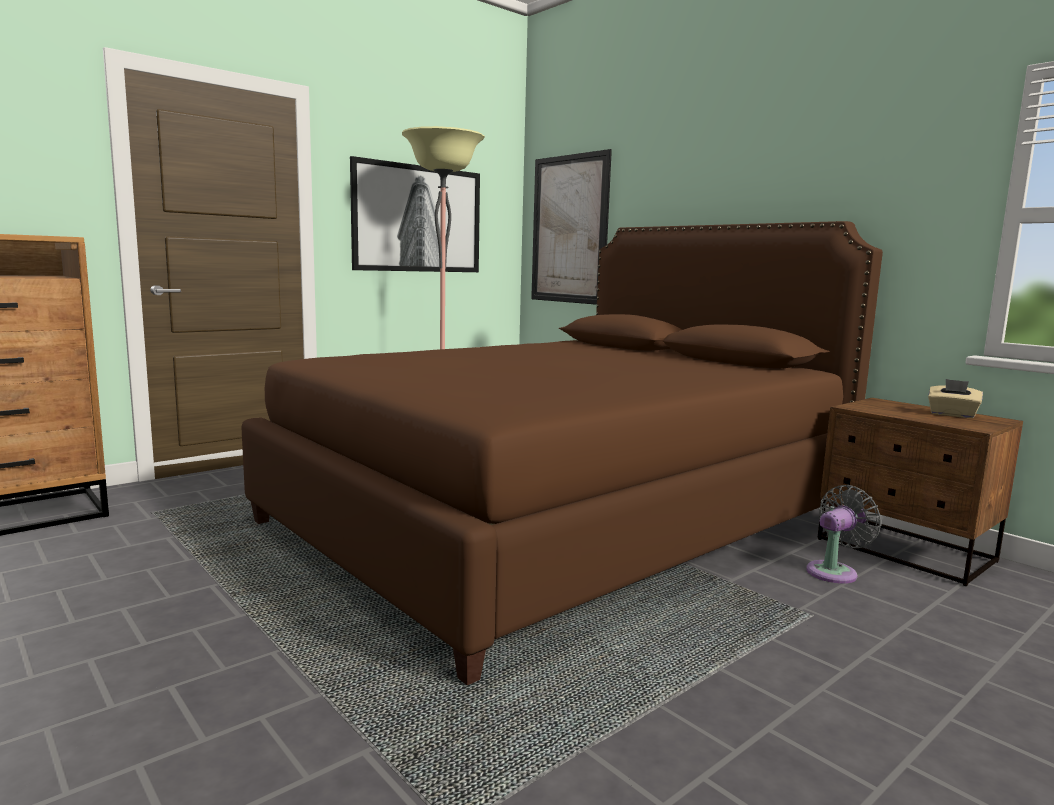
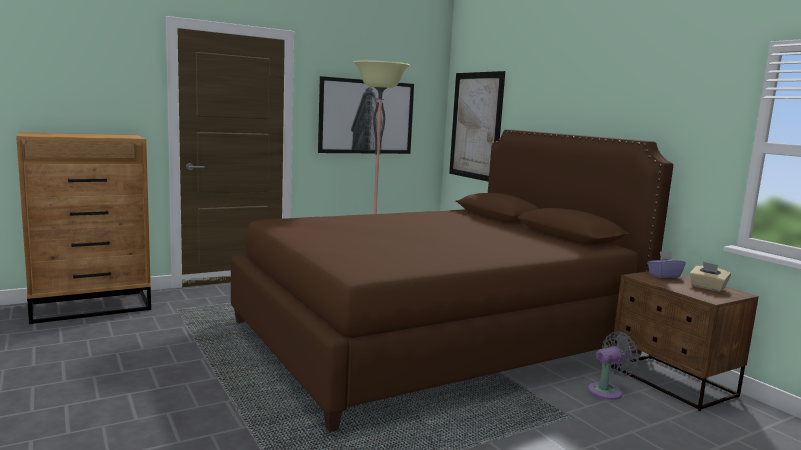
camera: 10 degrees right, 0 degrees up
none -> purple tissue box [647,251,686,278]

